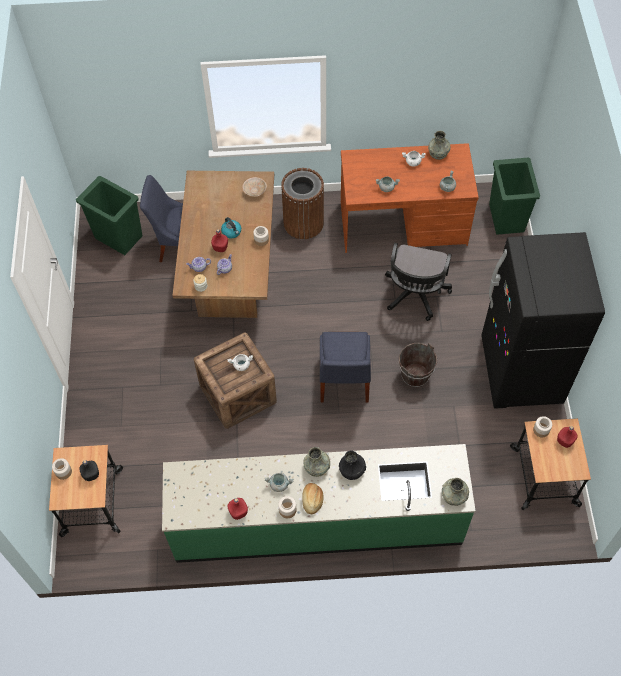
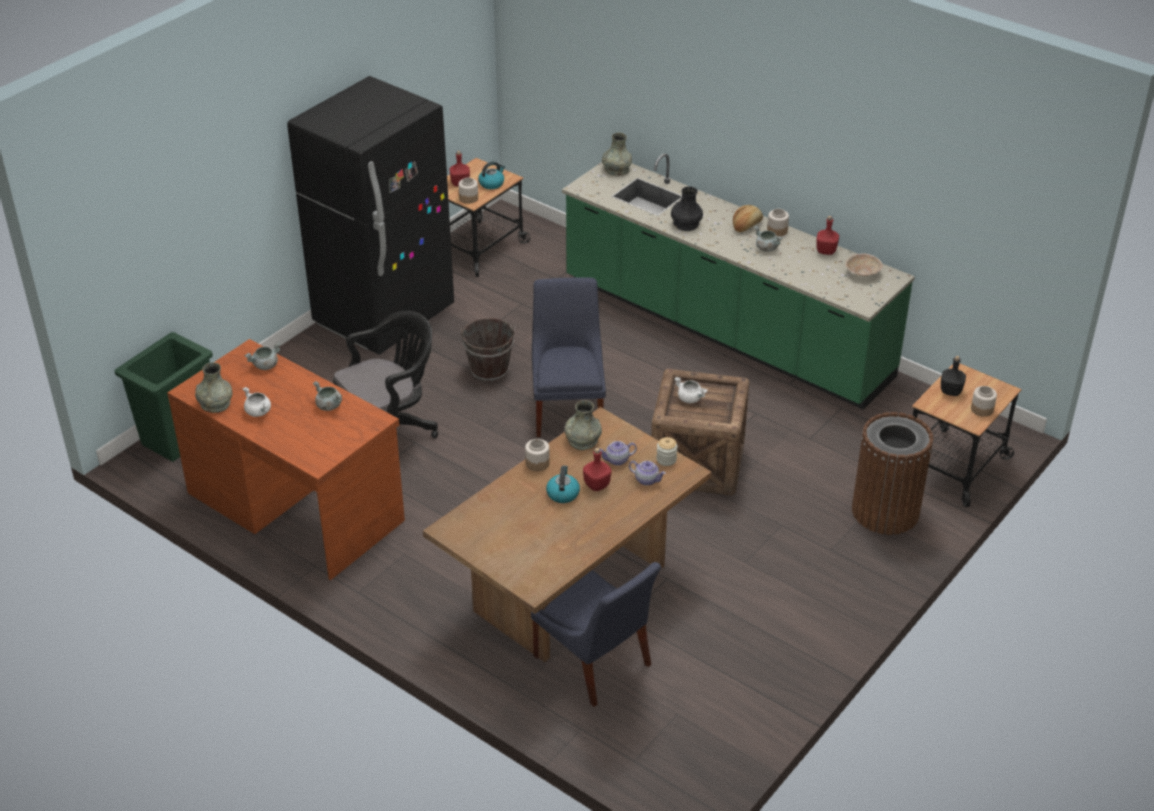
camera: 140 degrees left, 20 degrees down
green trash can [76,176,143,255] -> none
beige bowl [242,177,267,197] -> beige bowl moved to [846,253,883,276]
brown trash can [281,168,324,239] -> brown trash can moved to [852,412,933,535]
grey vase [303,447,330,477] -> grey vase moved to [565,400,602,450]
blue chair [320,332,371,403] -> blue chair turned 45 degrees counterclockwise [532,278,606,437]
none -> kettle [478,161,505,189]

